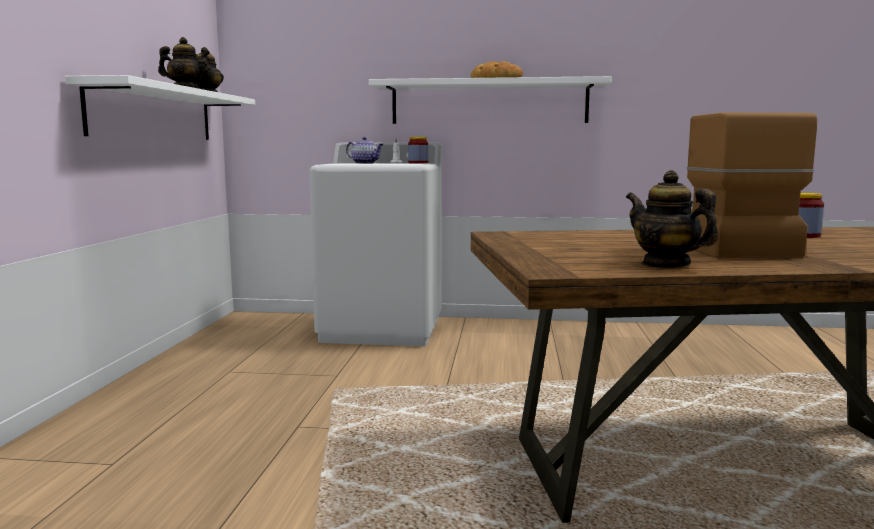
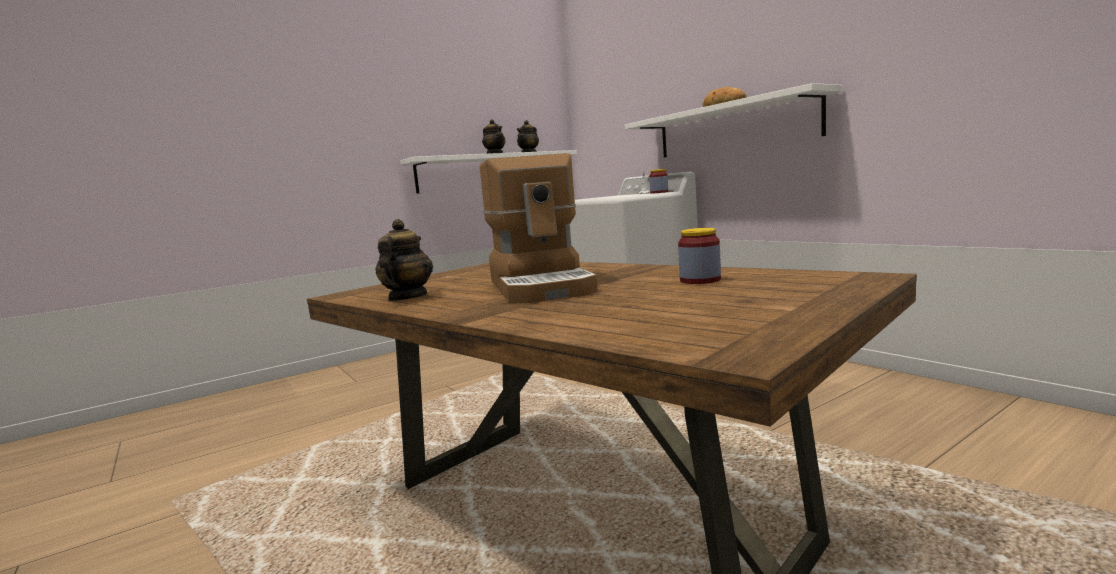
camera: 50 degrees right, 0 degrees up
teapot [346,137,383,164] -> none
coffee machine [687,112,817,258] -> coffee machine turned 120 degrees clockwise [479,153,598,303]

